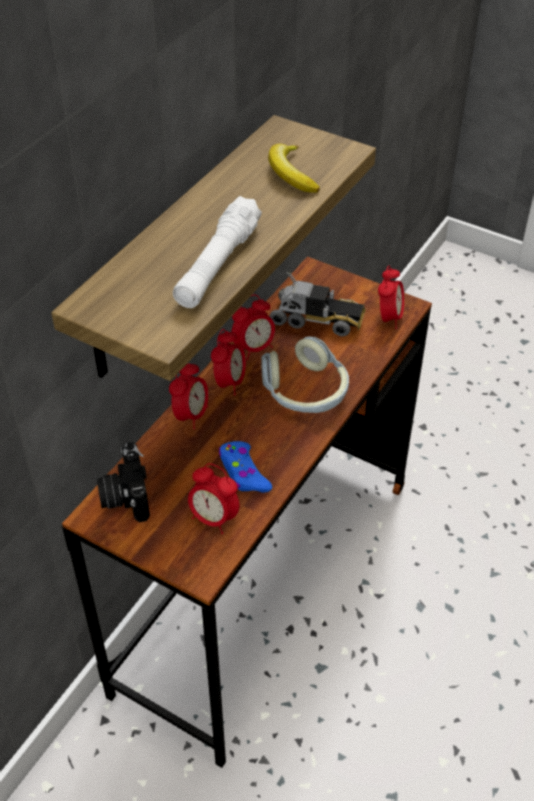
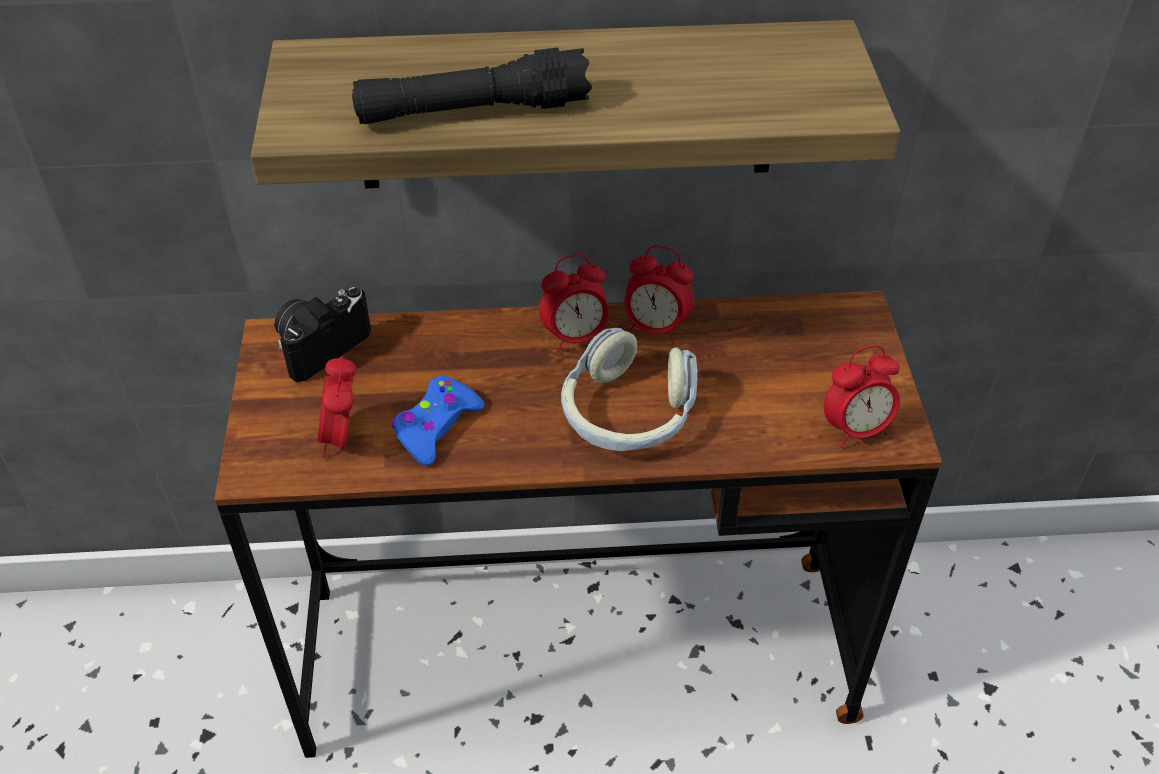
camera: 55 degrees right, 0 degrees up
alarm clock [169,363,208,429] -> none
white flashlight [173,196,262,308] -> black flashlight [352,47,592,125]
banana [268,143,320,193] -> none
toy truck [269,272,365,336] -> none

